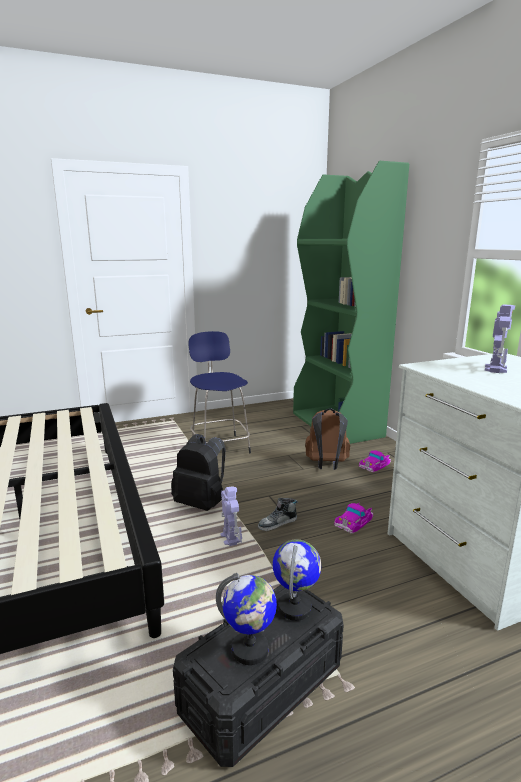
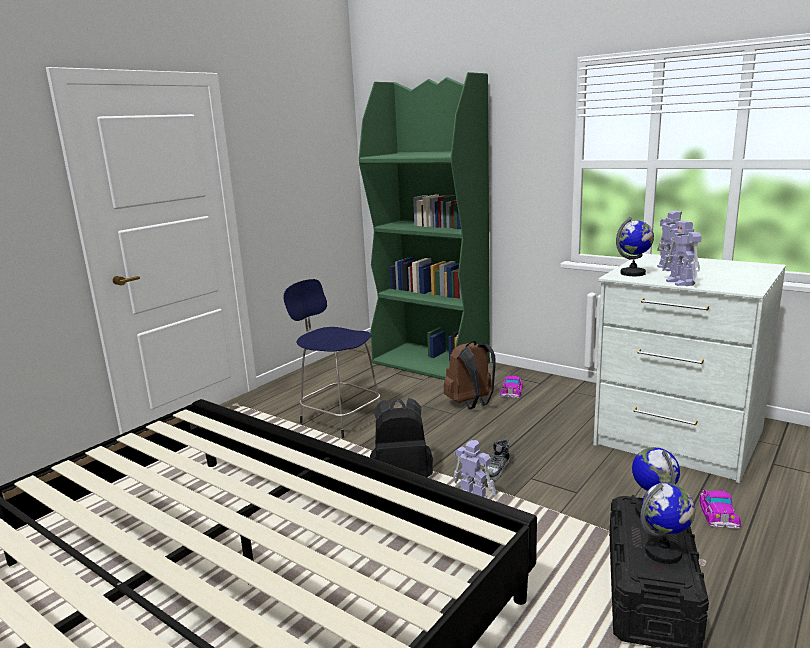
camera: 30 degrees left, 0 degrees up
toy car [334,503,373,534] -> toy car moved to [699,488,741,529]
none -> globe [616,217,654,276]
none -> toy robot [662,221,702,286]

